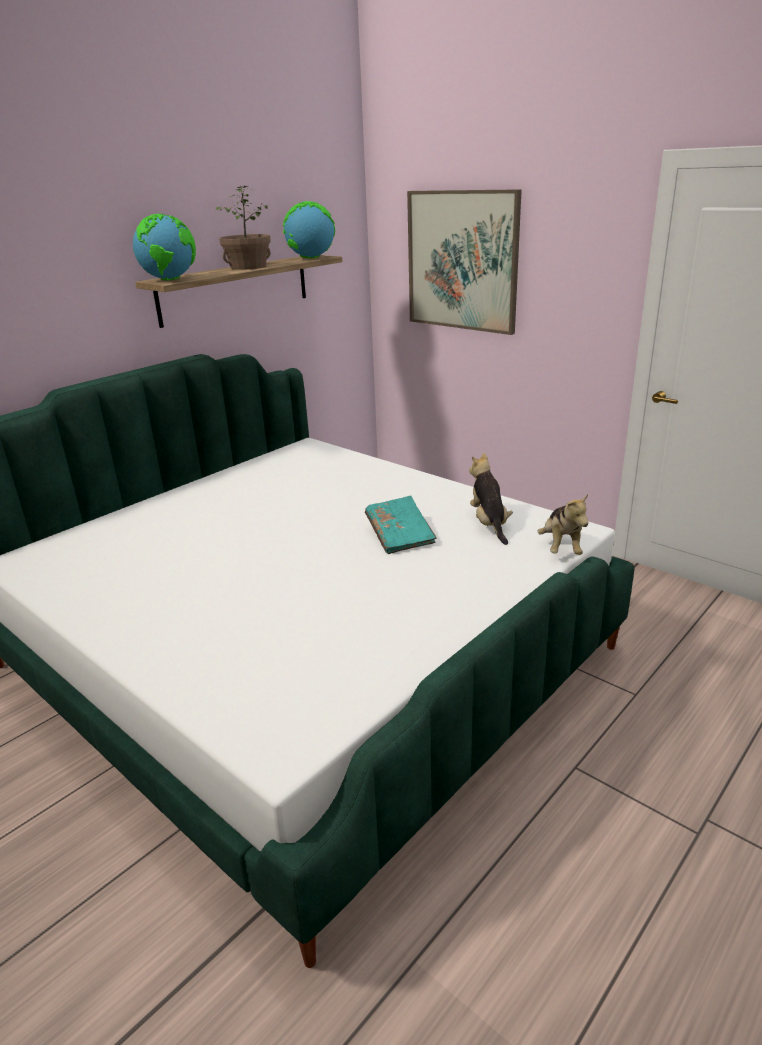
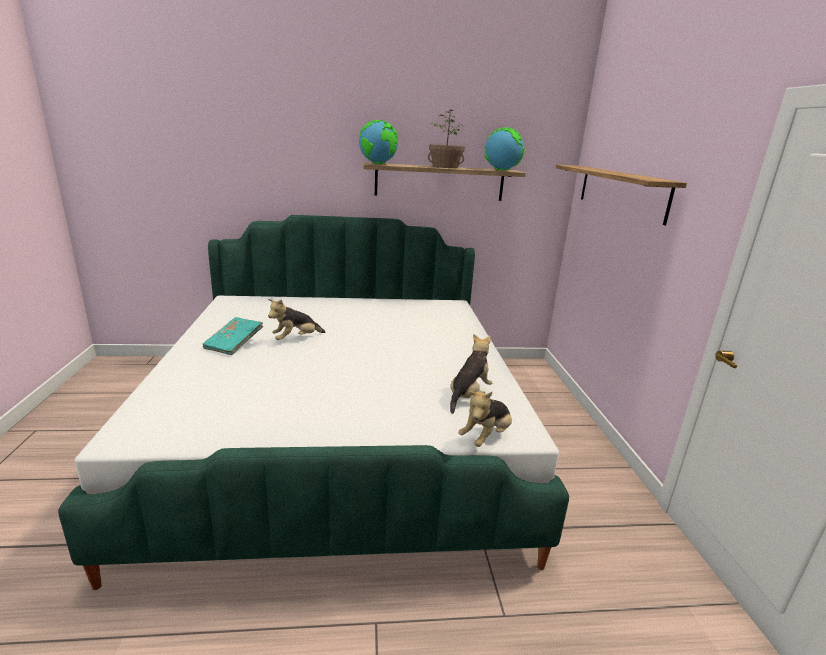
camera: 40 degrees right, 5 degrees down
turquoise book [365,496,437,554] -> turquoise book moved to [203,317,263,355]
picture [407,189,522,335] -> shelf [556,165,687,225]
none -> plush toy [268,299,325,340]

